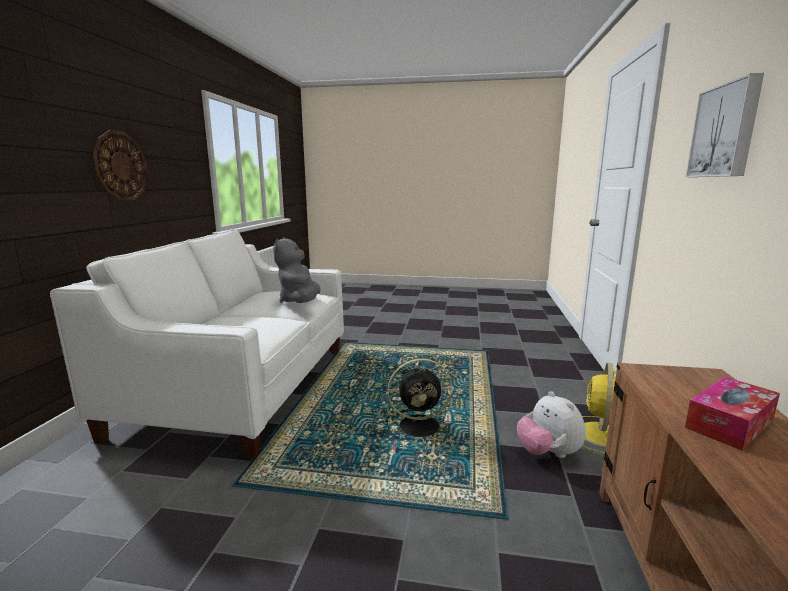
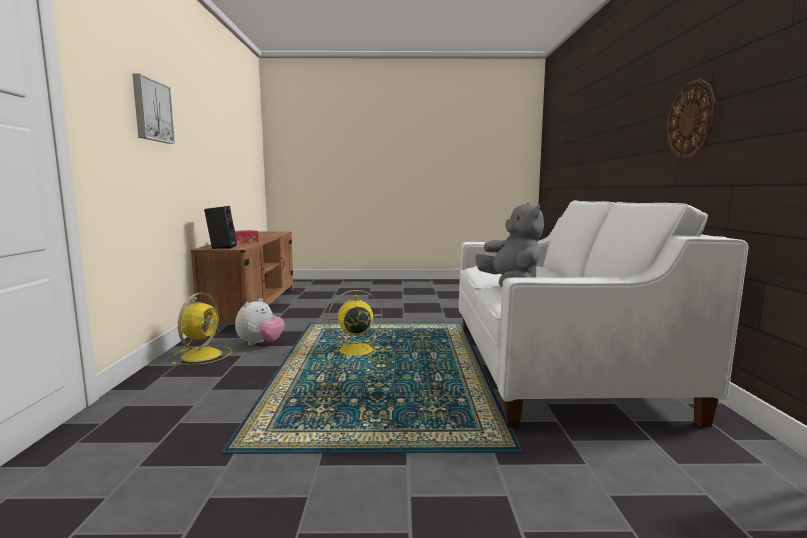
camera: 170 degrees right, 5 degrees down
black fan [386,358,453,442] -> yellow fan [328,290,386,358]
plush toy [517,391,586,458] -> plush toy turned 60 degrees clockwise [235,298,285,346]
none -> black speaker [204,206,237,249]

